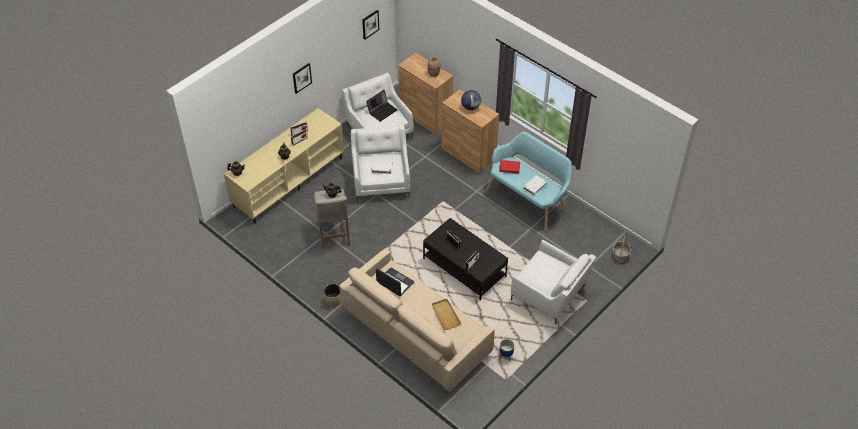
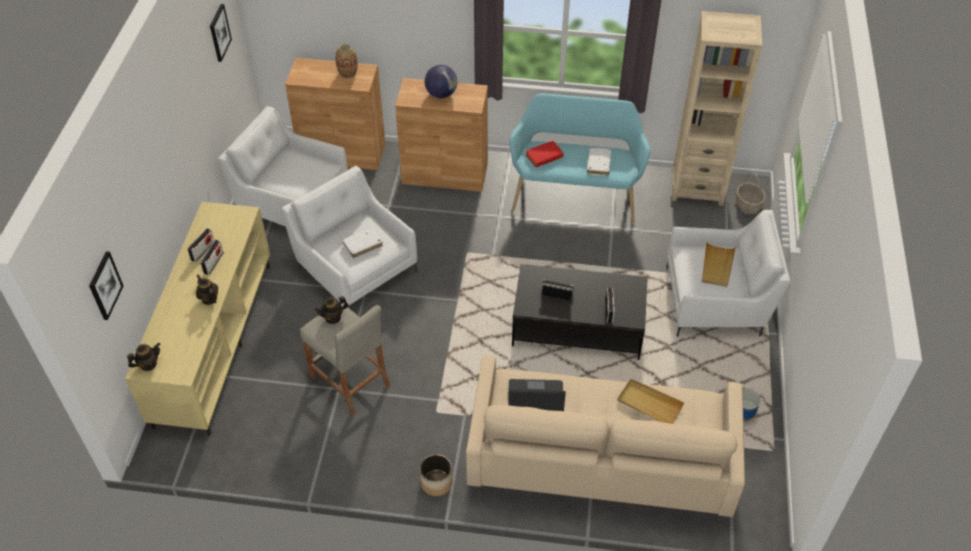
camera: 35 degrees left, 0 degrees up
picture [293,63,312,94] -> picture moved to [89,251,123,320]
laptop [366,90,398,122] -> none
none -> beige bookcase [671,11,762,206]
none -> beige tray [702,242,736,287]

